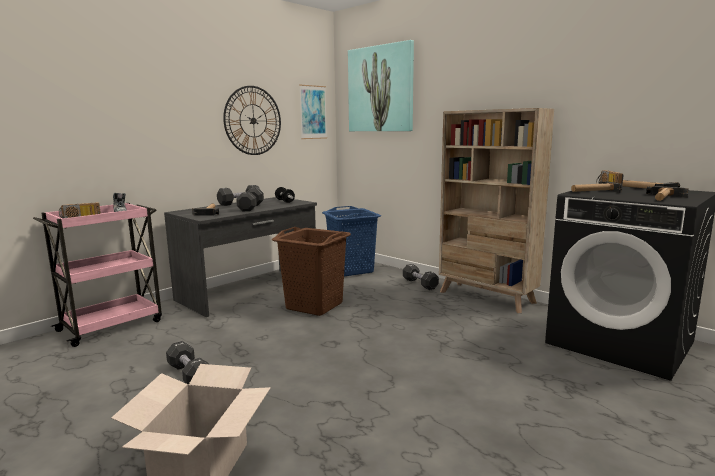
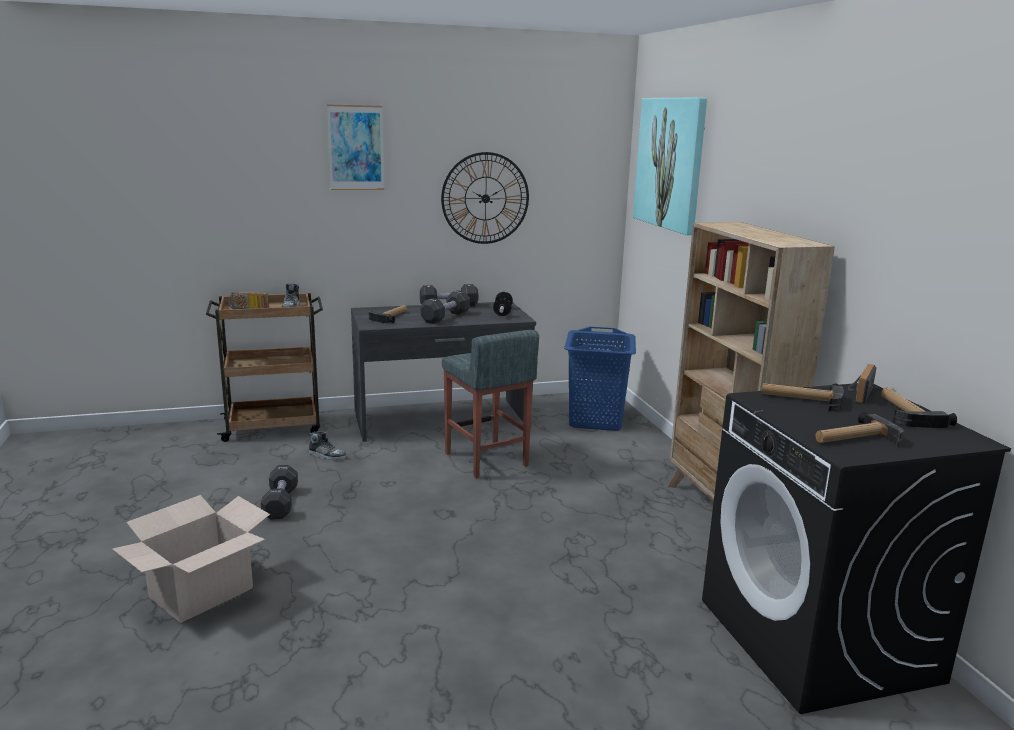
camera: 30 degrees right, 5 degrees up
pink cart [33,203,162,347] -> brown cart [206,293,323,442]
brown laundry basket [272,227,351,316] -> grey stool [442,330,539,478]
picture [299,85,327,139] -> picture moved to [327,104,384,190]
black dumbbell [403,264,439,290] -> none
none -> shoe [308,430,346,460]

